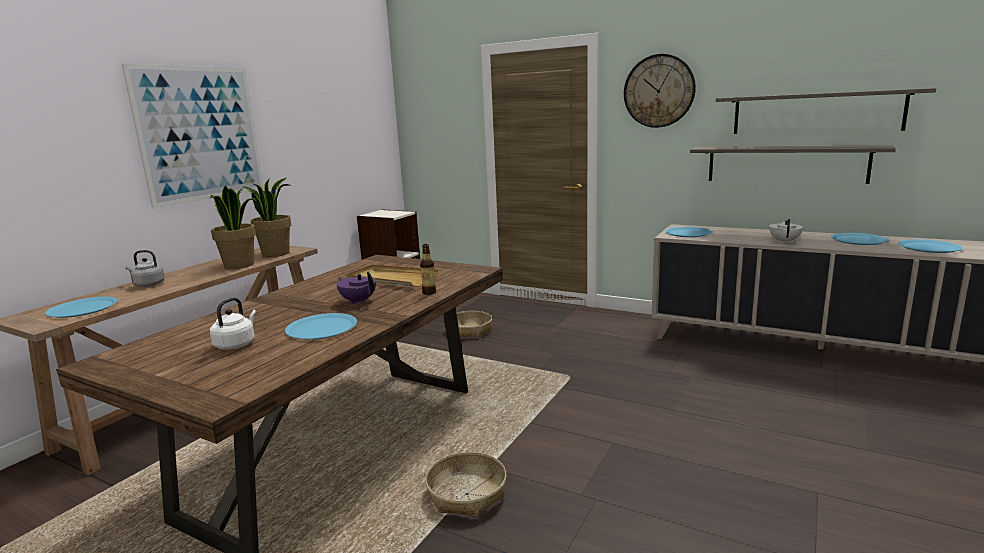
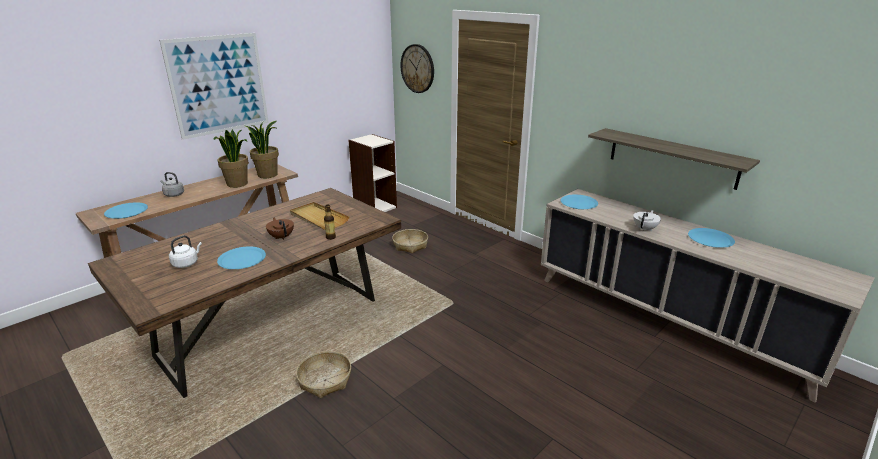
camera: 15 degrees right, 10 degrees up
purple teapot [337,271,376,304] -> brown teapot [266,217,294,240]
wall clock [624,54,696,128] -> wall clock moved to [400,44,434,93]
shelf [716,88,936,134] -> none
blue plate [898,239,963,253] -> none

